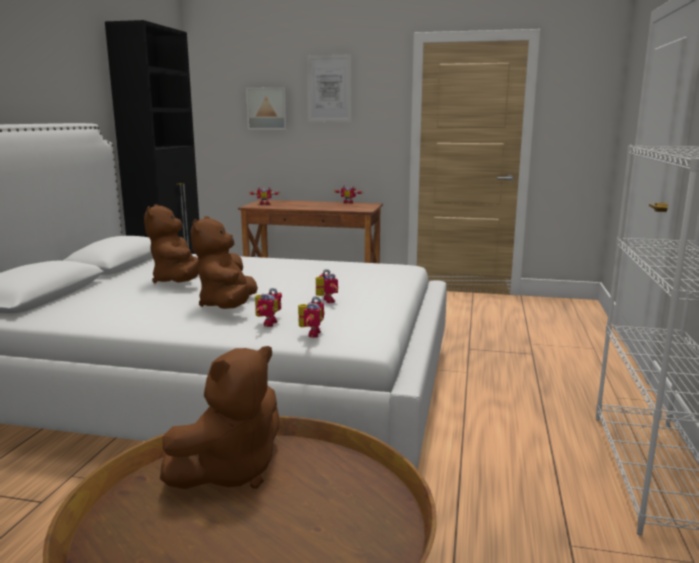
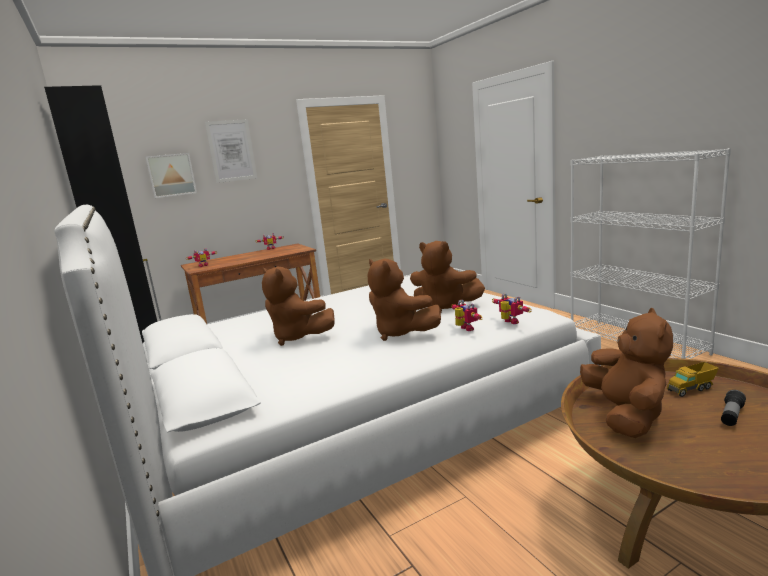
camera: 40 degrees left, 0 degrees up
toy robot [316,269,338,303] -> brown plush toy [410,241,485,312]
none -> toy truck [667,362,719,397]
none -> flashlight [721,390,746,426]

